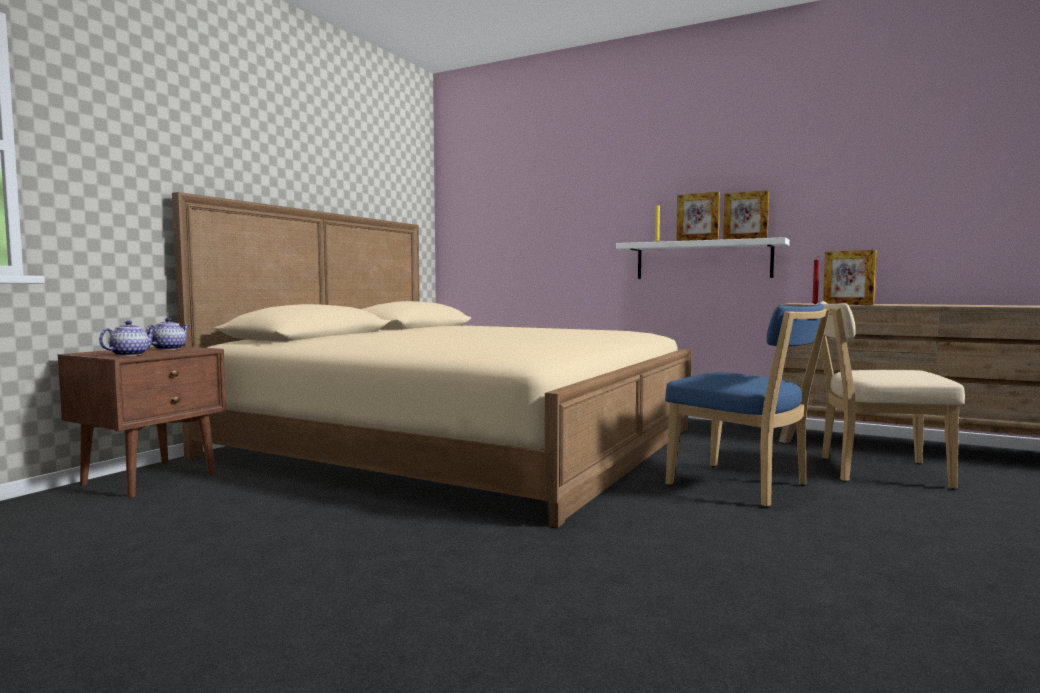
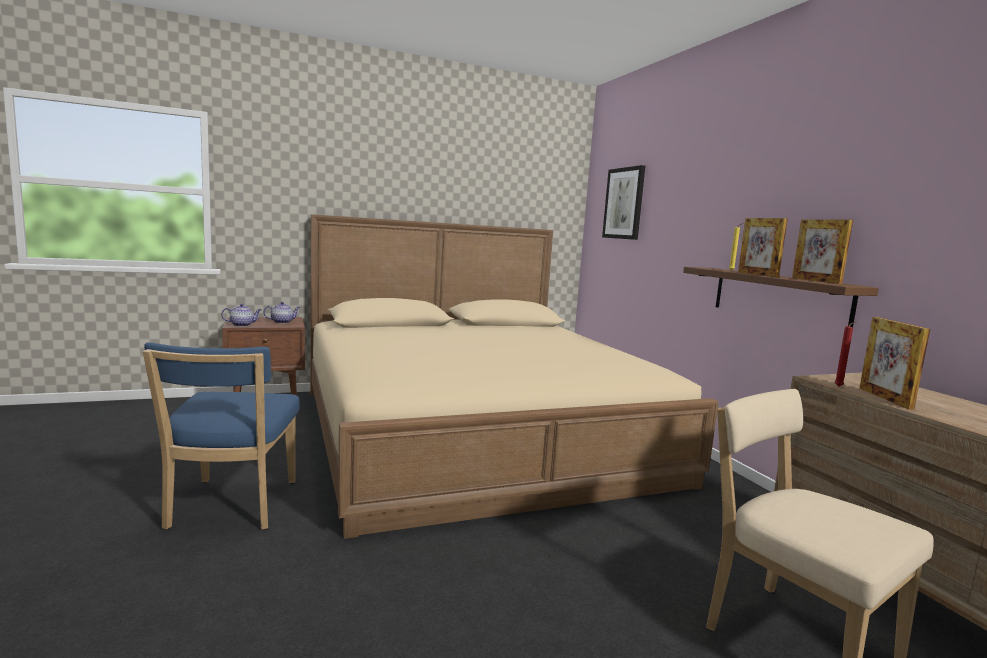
camera: 40 degrees right, 5 degrees up
white shelf [616,237,790,279] -> brown shelf [683,267,879,327]
blue chair [665,304,830,507] -> blue chair moved to [143,343,300,530]
none -> picture [602,165,645,240]

